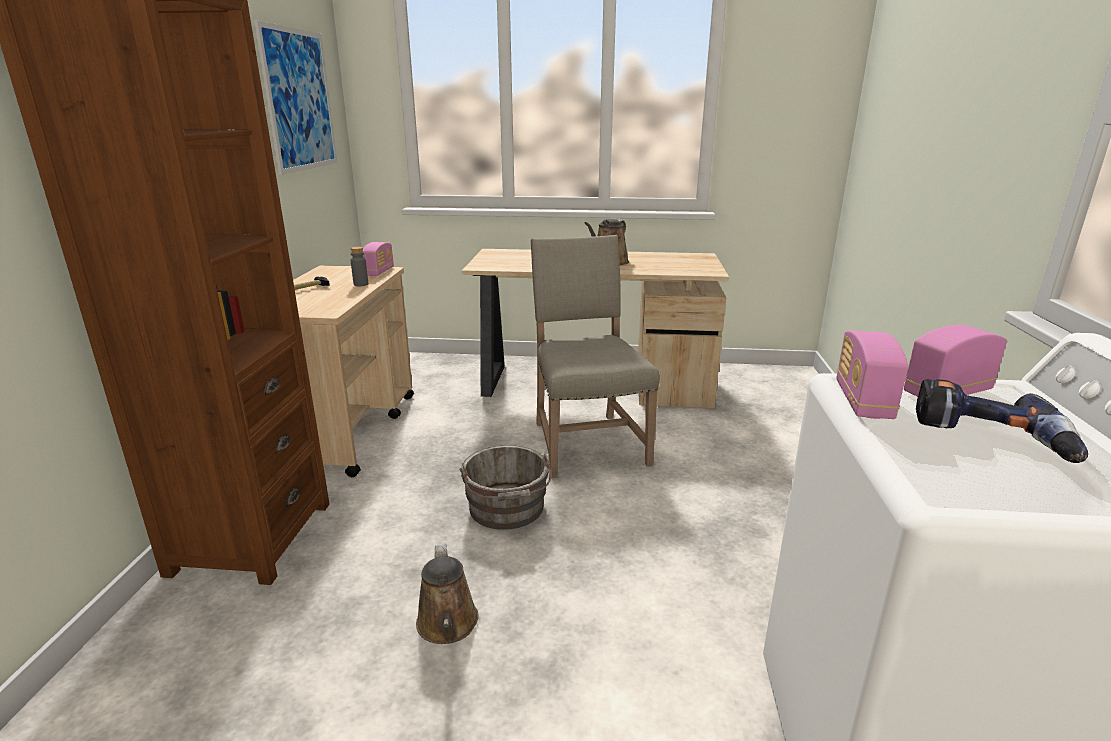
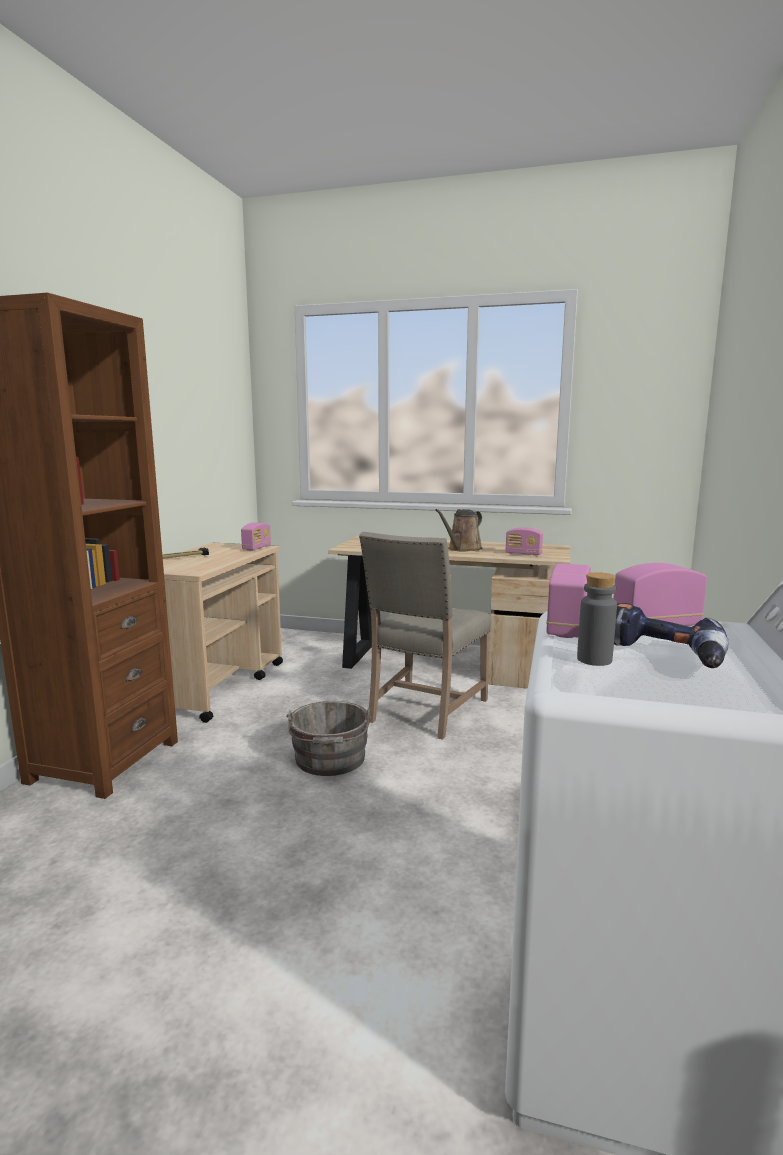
camera: 10 degrees right, 10 degrees down
picture [254,20,338,175] -> none
grey bottle [351,247,368,286] -> grey bottle moved to [577,572,617,666]
brown watering can [416,544,479,644] -> none
beige chair [531,235,660,478] -> beige chair turned 150 degrees counterclockwise [359,532,491,740]
none -> radio [505,527,543,556]

